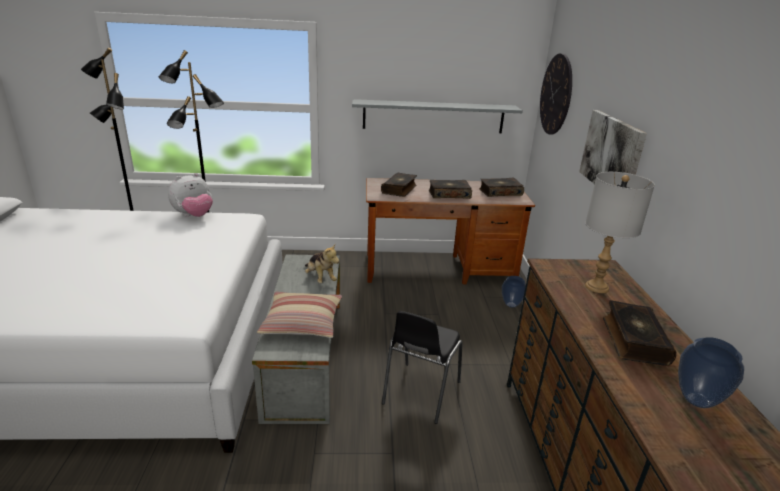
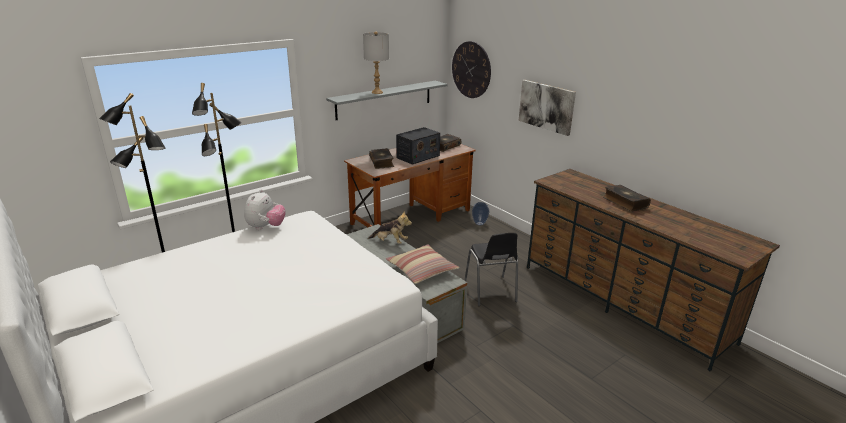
camera: 35 degrees left, 0 degrees up
book [429,180,472,199] -> radio [396,127,440,165]
grey table lamp [585,172,655,293] -> grey table lamp moved to [363,31,389,94]
vase [678,337,744,408] -> none

